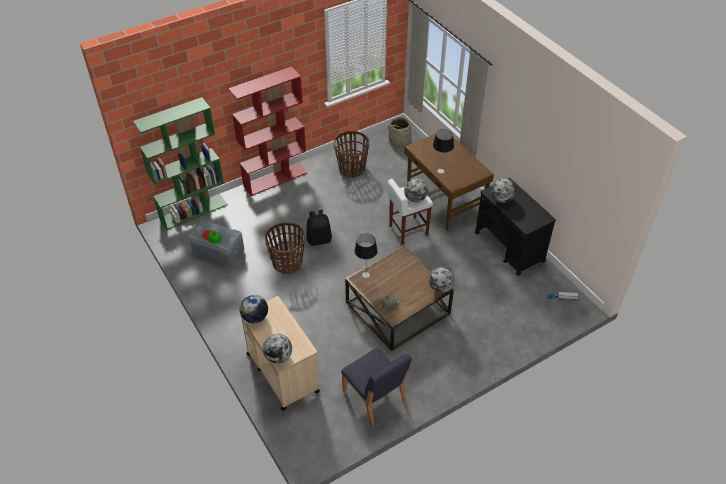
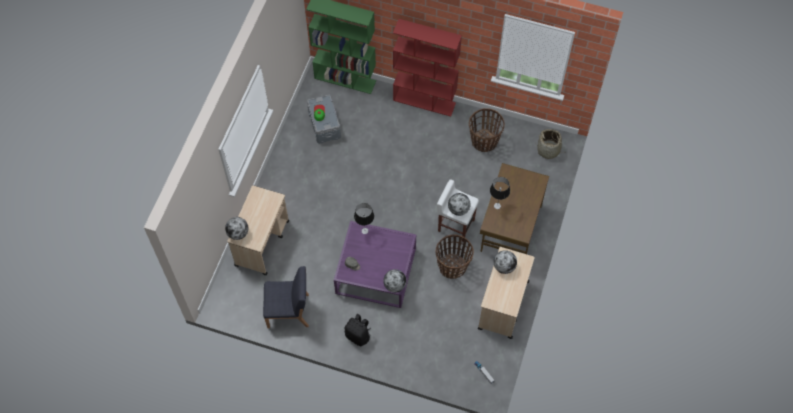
camera: 50 degrees right, 15 degrees up
globe [240,295,268,323] -> none
basket [265,222,305,274] -> basket moved to [436,234,474,279]
black backpack [307,210,332,246] -> black backpack moved to [345,314,371,346]
blue chair [341,348,412,426] -> blue chair turned 105 degrees counterclockwise [263,266,309,328]
brown coffee table [345,244,454,351] -> purple coffee table [333,221,416,308]
black cart [475,178,556,276] -> beige cart [478,247,535,339]

